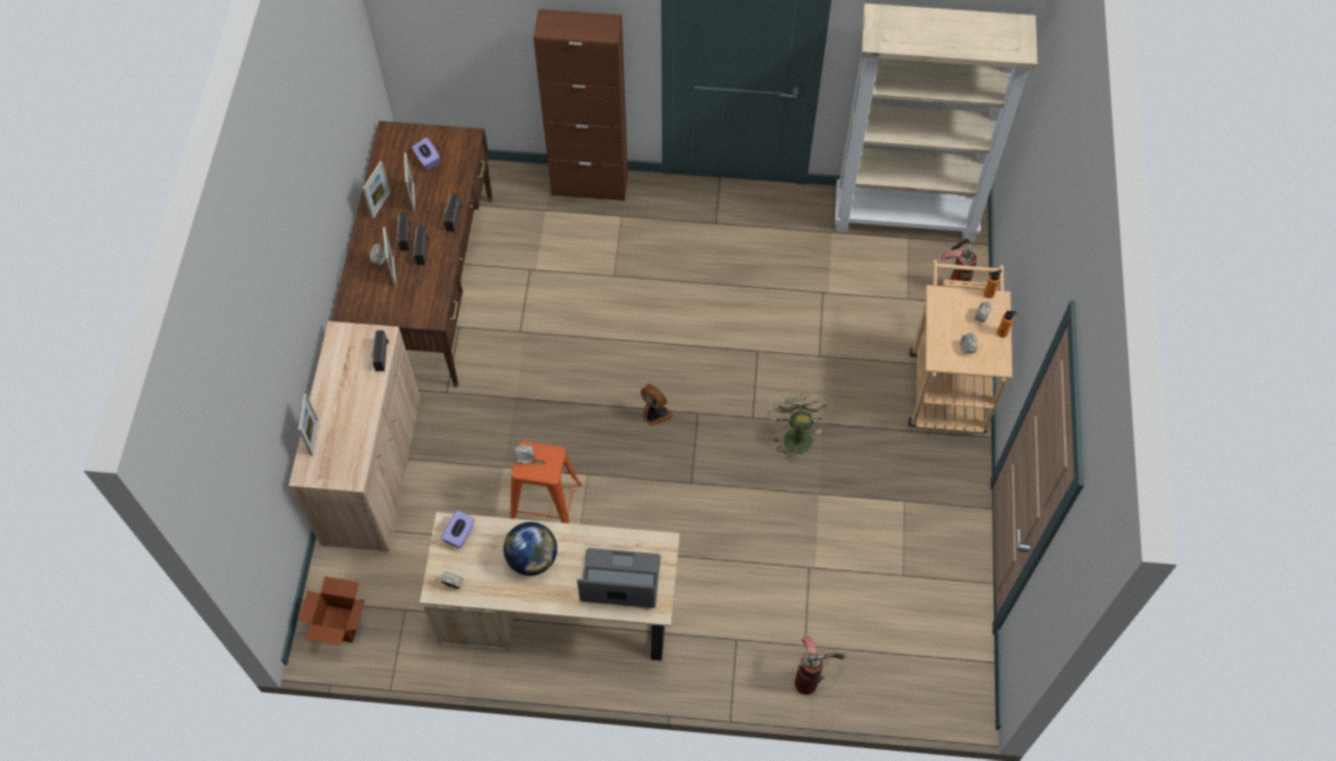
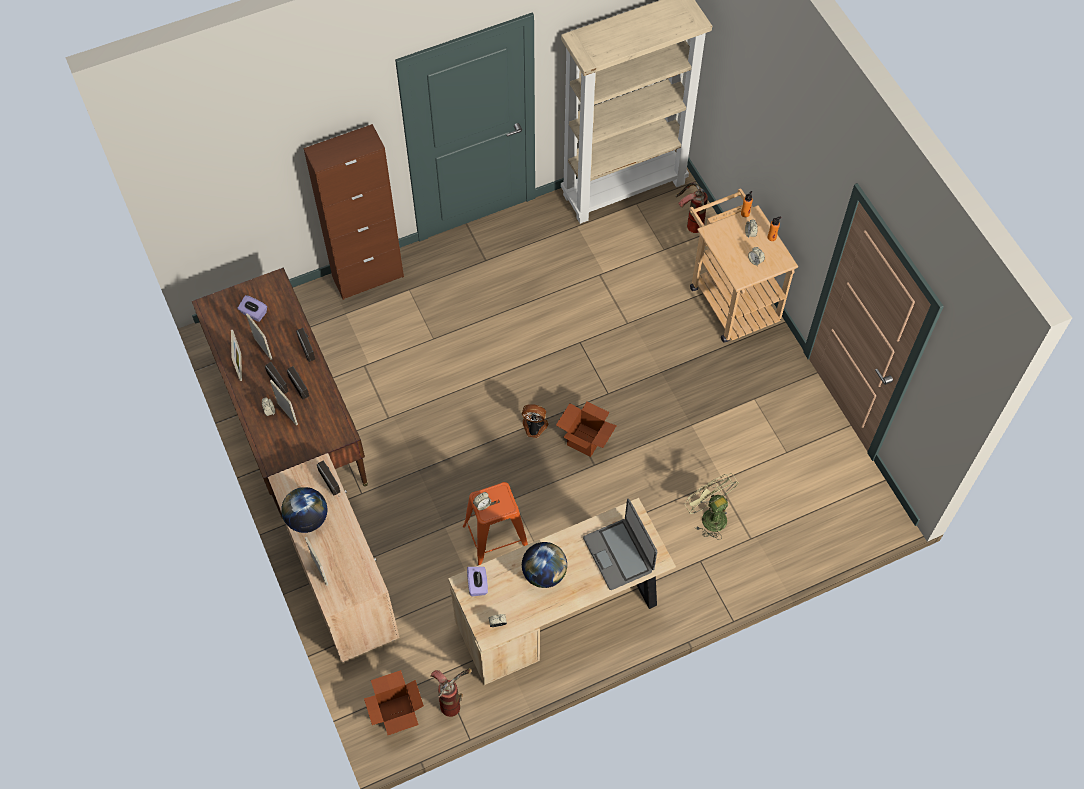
camera: 30 degrees left, 0 degrees up
laptop [577,548,661,608] -> laptop turned 90 degrees counterclockwise [583,499,657,590]
green fan [768,391,833,462] -> green fan moved to [685,474,739,540]
fire extinguisher [794,637,847,695] -> fire extinguisher moved to [430,668,472,717]
none -> globe [281,487,327,533]
none -> cardboard box [556,401,617,457]

